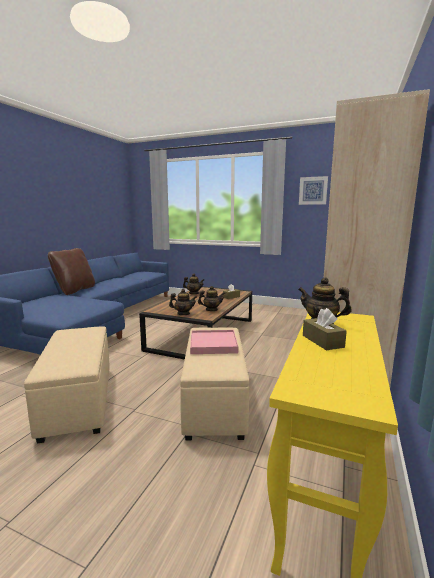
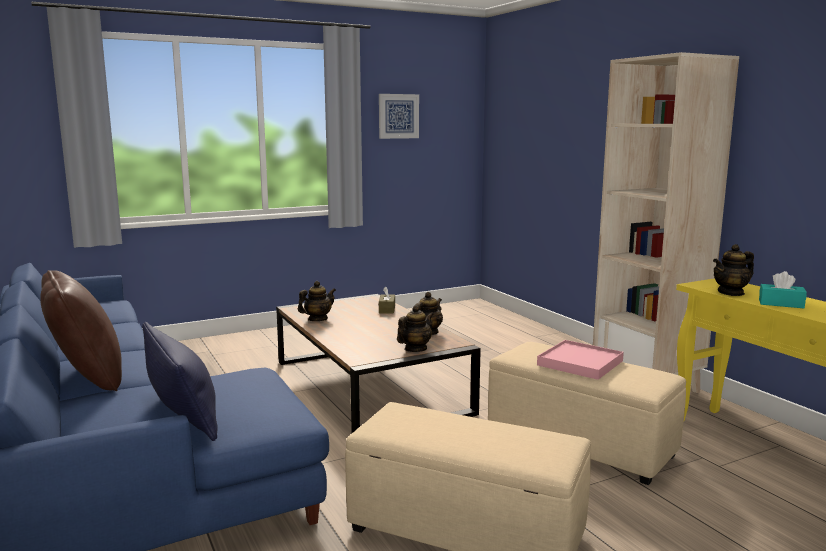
camera: 50 degrees left, 0 degrees up
brown tissue box [303,308,347,350] -> turquoise tissue box [759,271,807,308]
none -> blue pillow [142,322,218,441]

